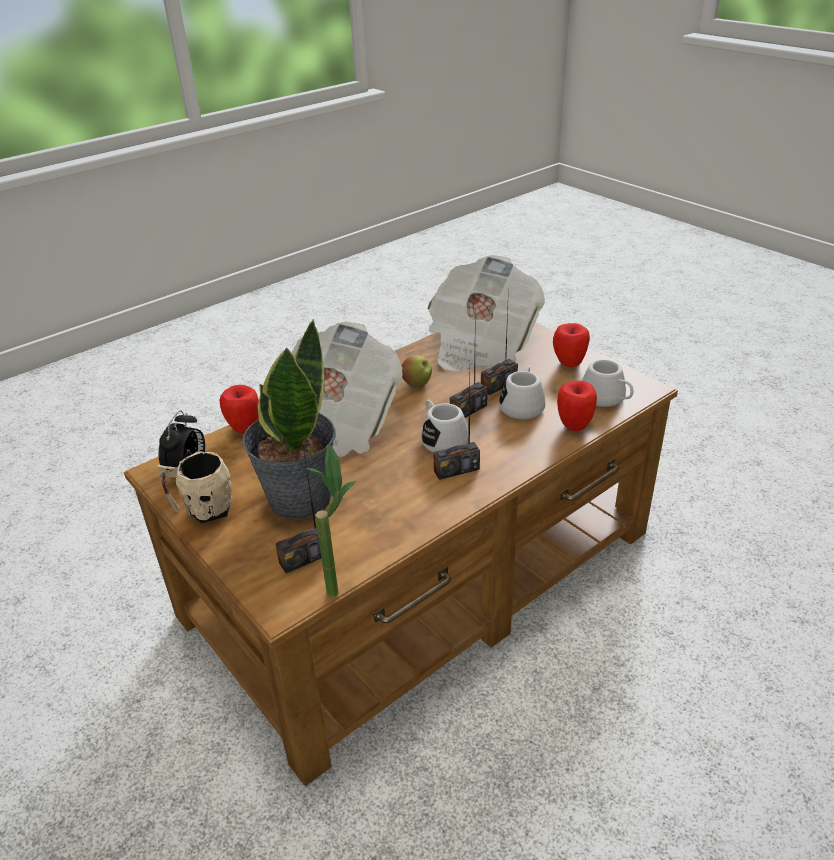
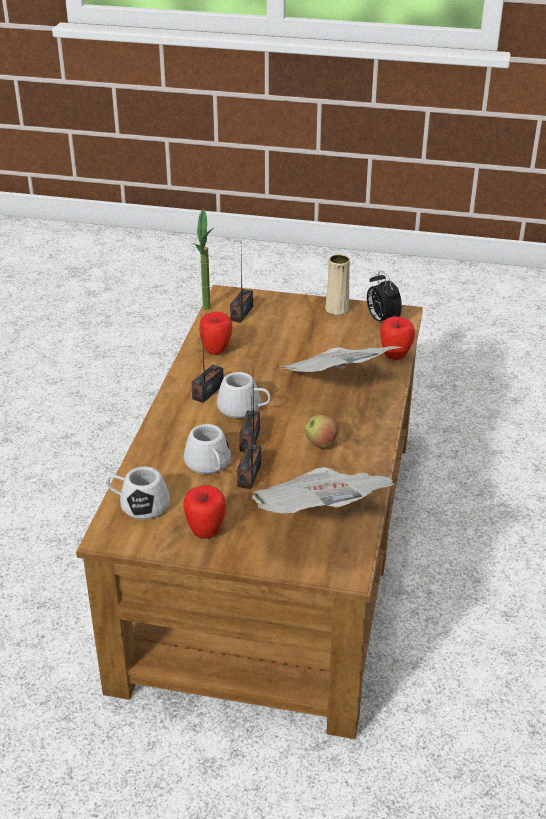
camera: 140 degrees right, 0 degrees up
beige mug [158,452,232,523] -> beige vase [325,254,350,315]
potted plant [243,319,336,519] -> none
apple [557,381,597,431] -> apple moved to [199,312,232,355]

